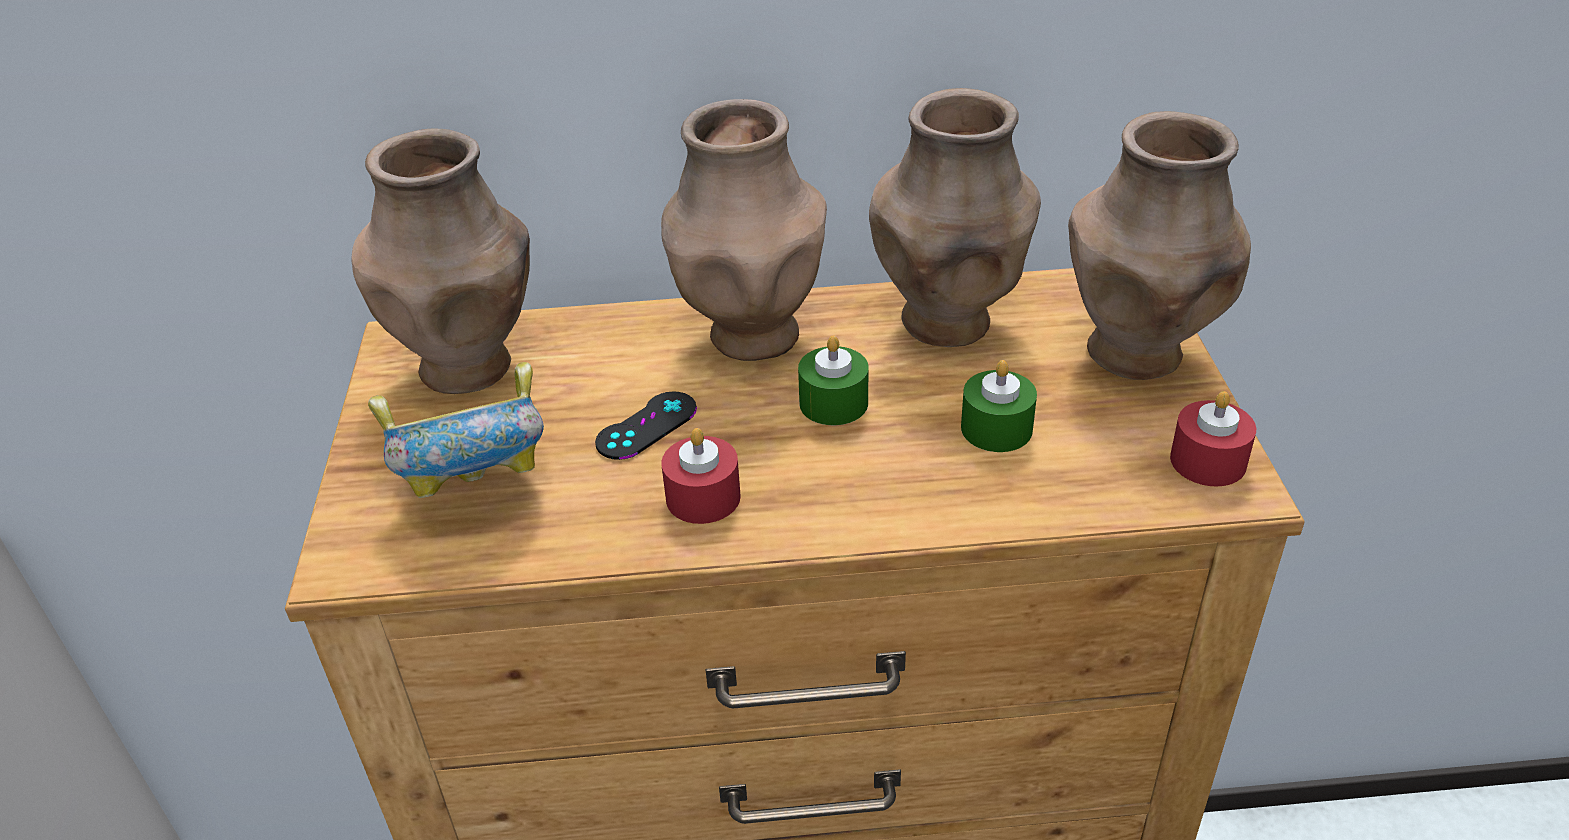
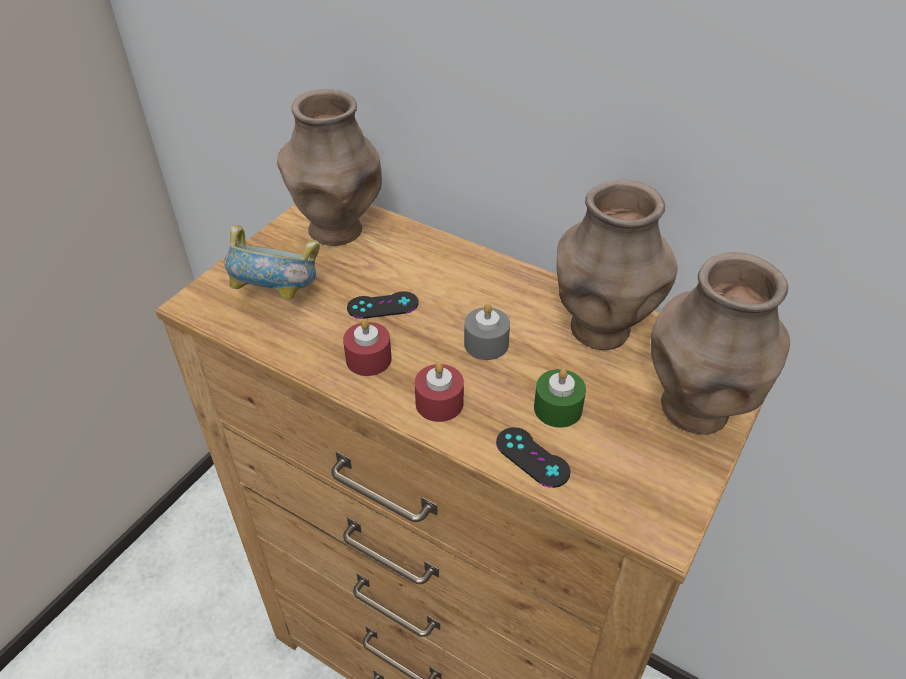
camera: 35 degrees right, 5 degrees up
brown vase [661,99,827,361] -> none
green candle [798,335,868,425] -> grey candle [464,304,510,360]
red candle [1170,391,1256,486] -> red candle moved to [415,363,464,422]
none -> black game controller [496,427,571,488]

